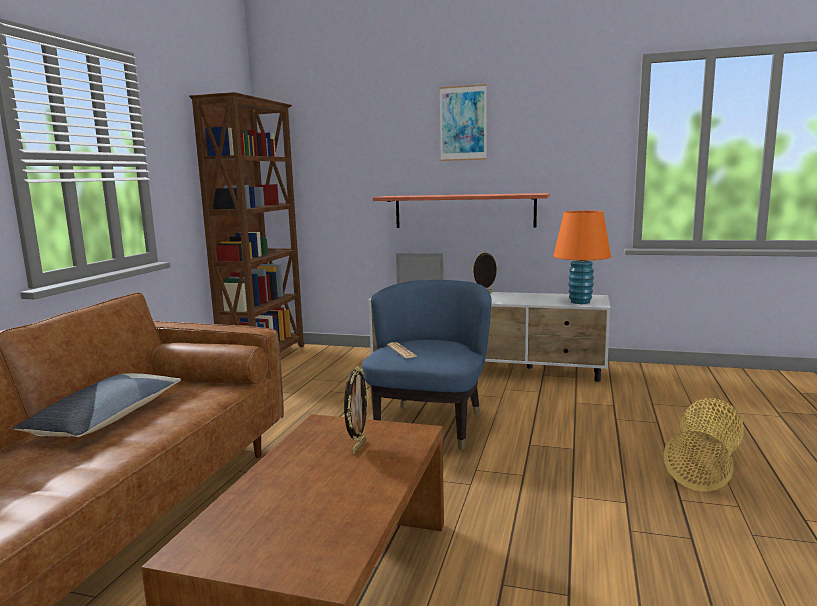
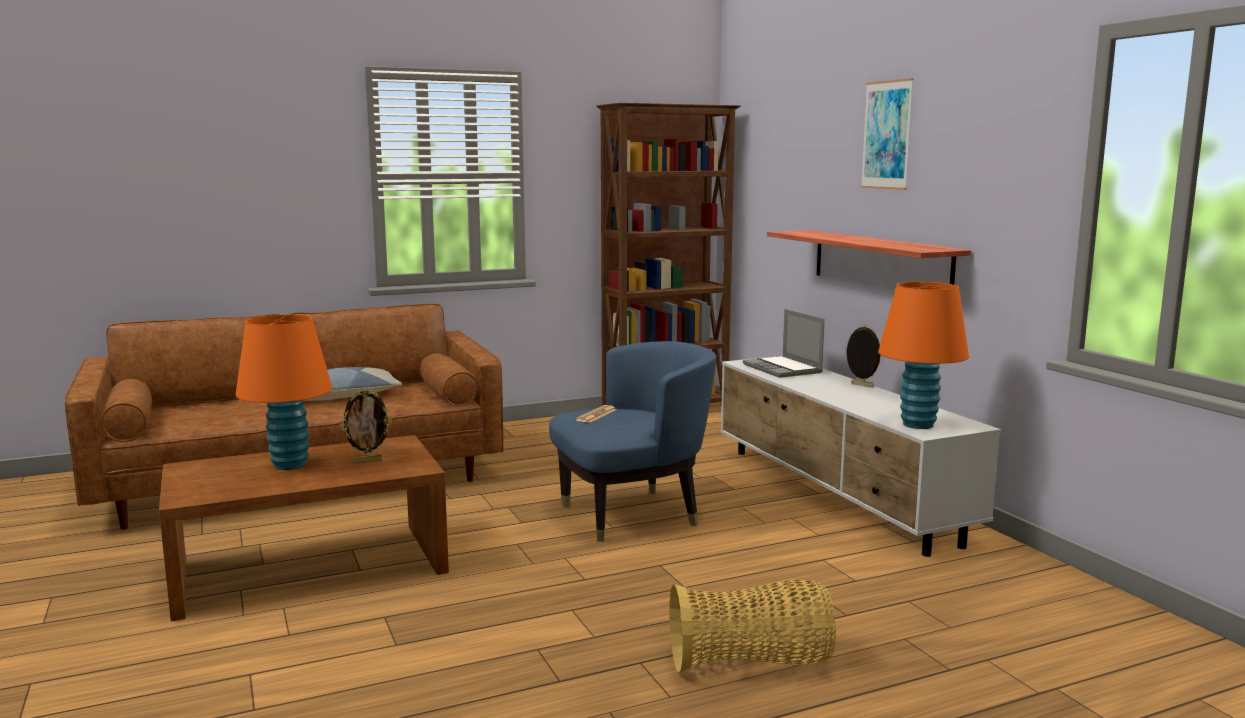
camera: 50 degrees right, 0 degrees up
none -> orange table lamp [236,314,332,470]

